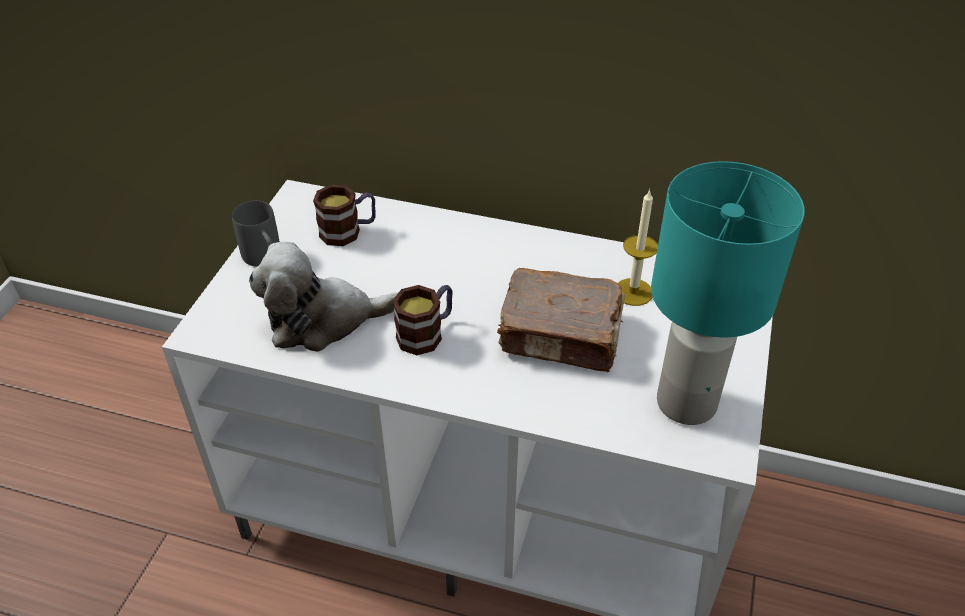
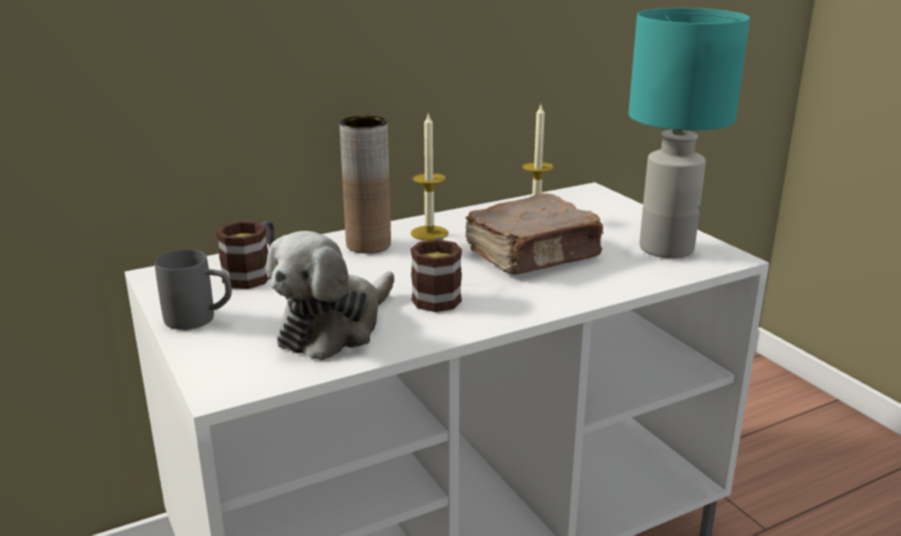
camera: 45 degrees left, 20 degrees down
none -> brown vase [340,116,391,253]
none -> candle [411,112,448,241]

